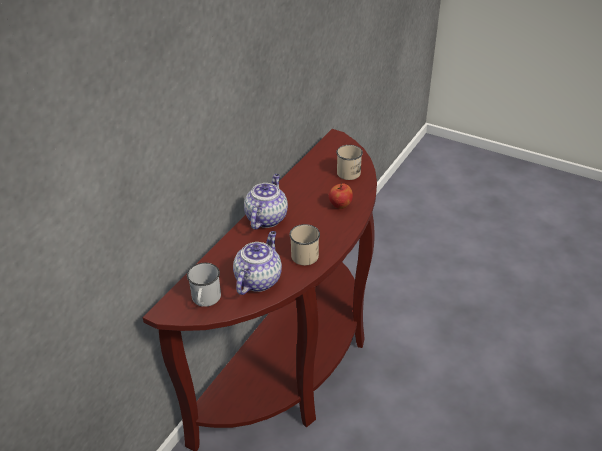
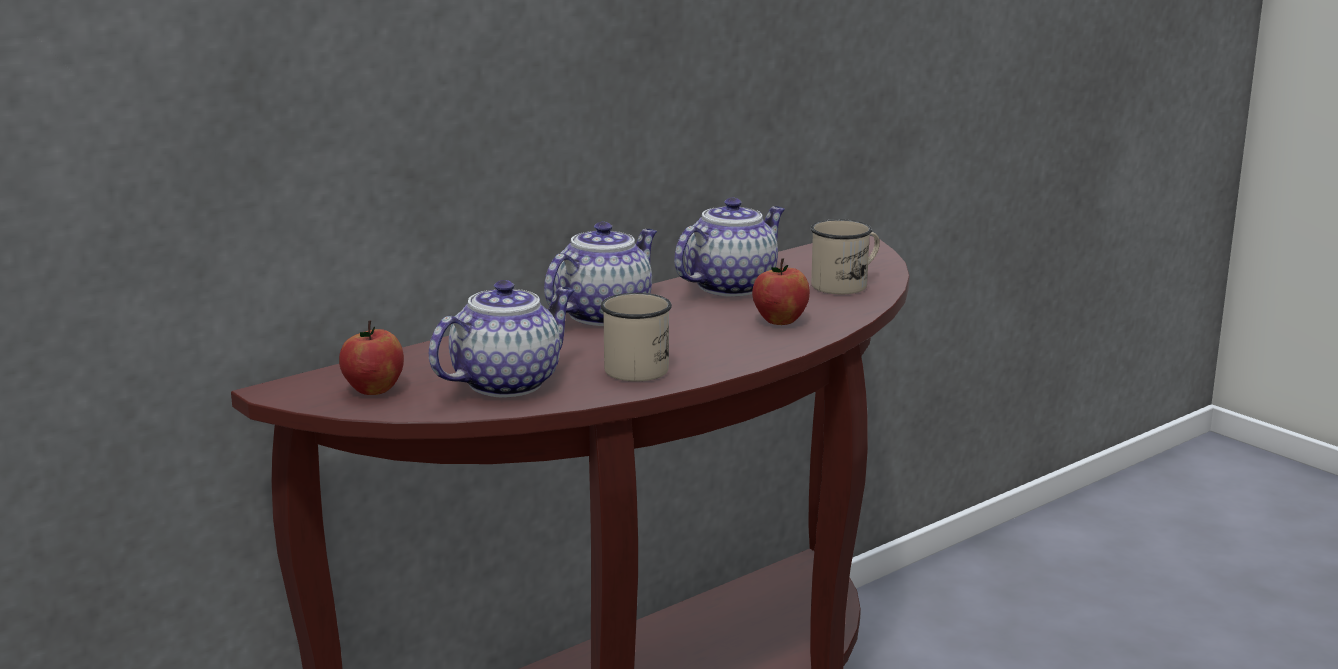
camera: 20 degrees right, 20 degrees down
white mug [187,263,221,307] -> apple [339,320,404,395]
none -> teapot [674,198,785,297]

